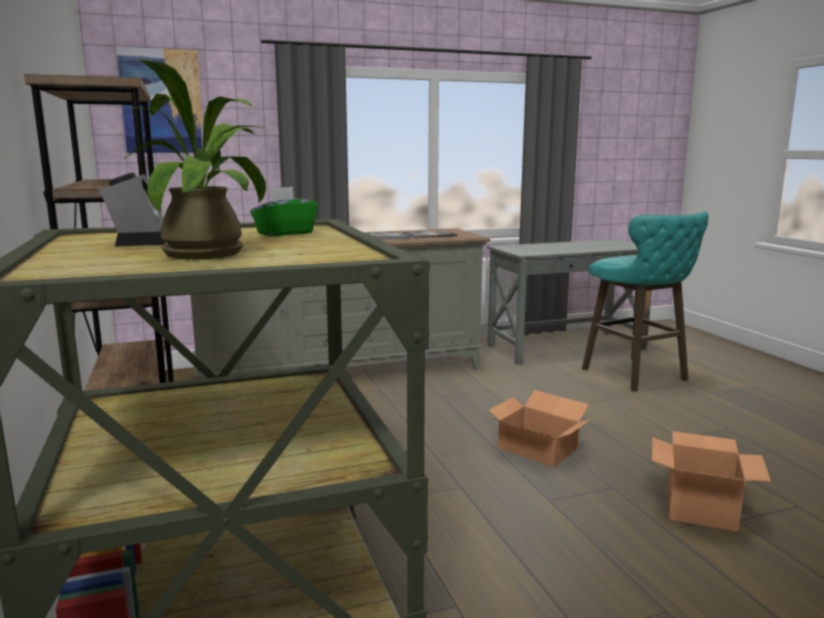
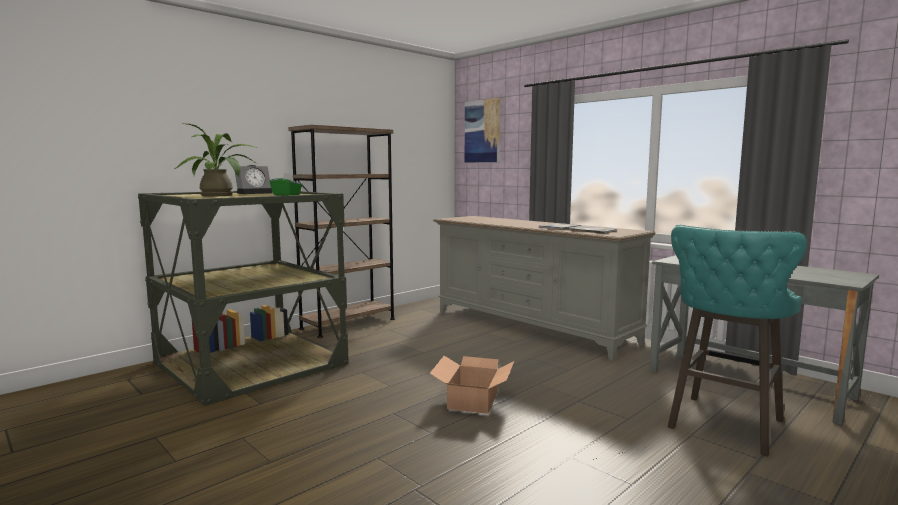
camera: 65 degrees right, 5 degrees down
cardboard box [652,431,771,532] -> none

